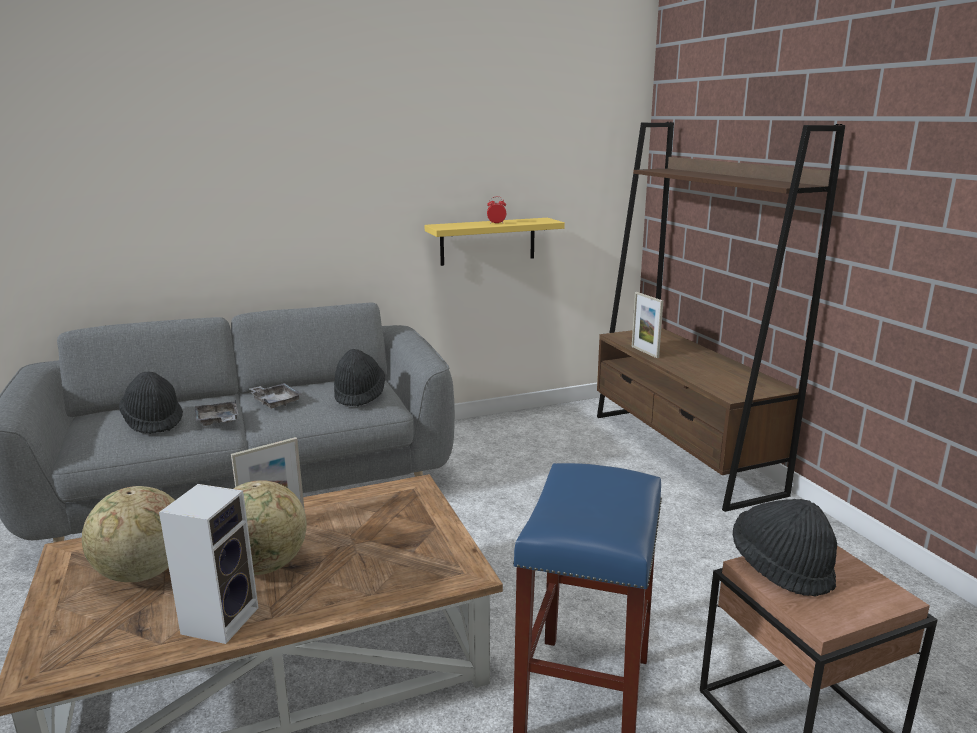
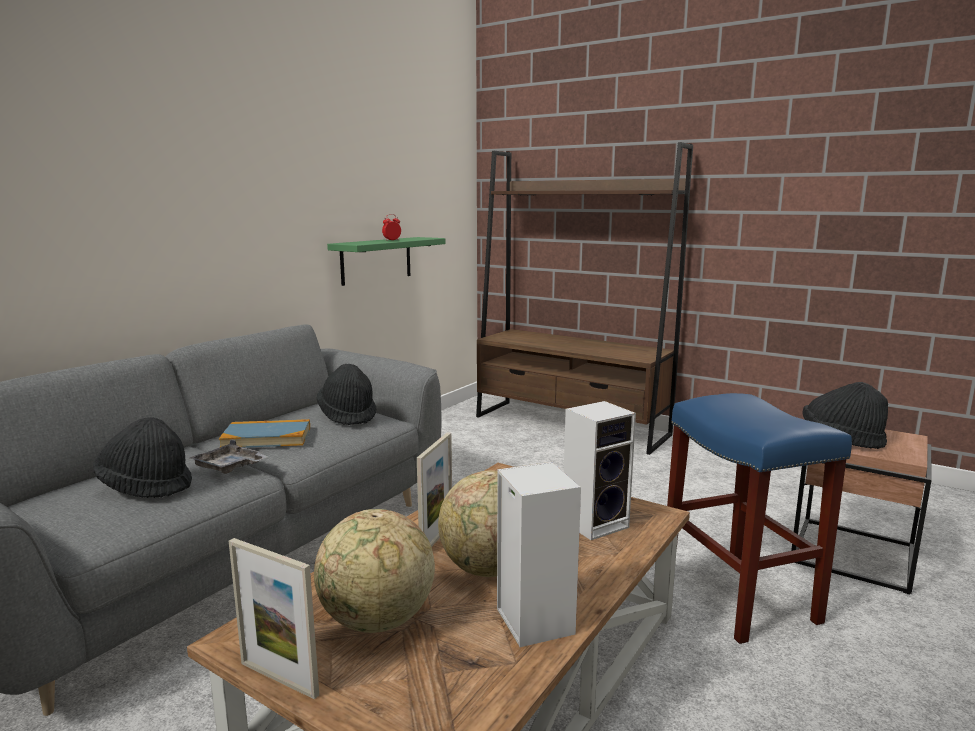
camera: 35 degrees left, 5 degrees down
grey tray [250,383,302,408] -> book [219,419,310,448]
yellow shelf [425,218,565,266] -> green shelf [327,237,446,286]
picture frame [632,292,663,358] -> picture frame moved to [229,538,319,699]
none -> speaker [564,401,636,540]

